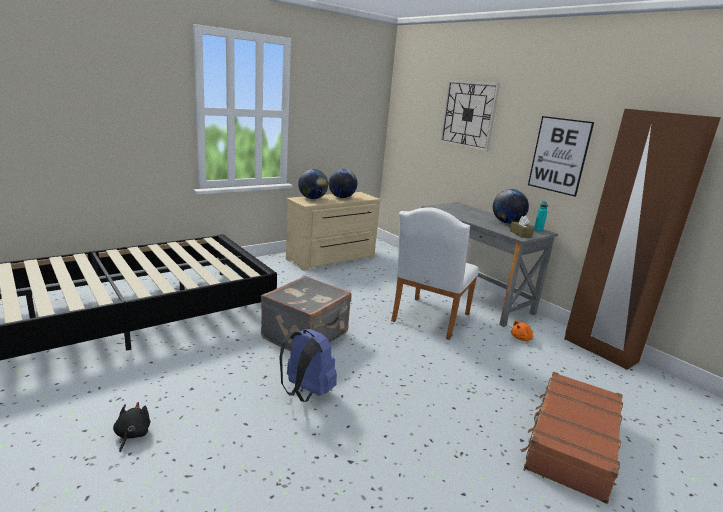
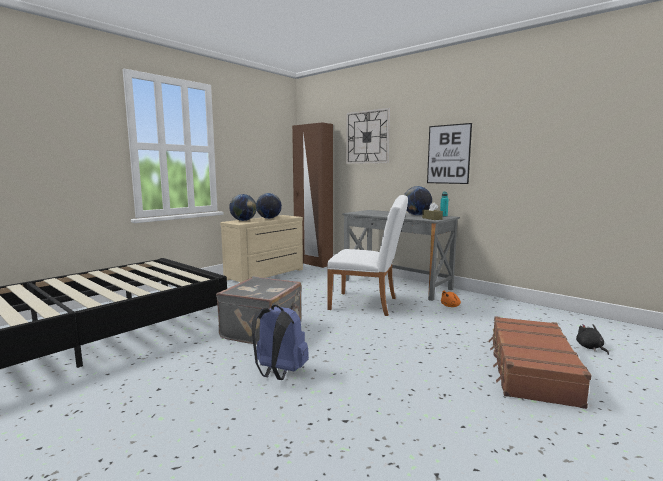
camera: 10 degrees left, 10 degrees down
black plush toy [113,402,150,452] -> black plush toy moved to [576,324,609,355]
white chair [391,207,479,340] -> white chair turned 90 degrees counterclockwise [327,195,408,316]
brown wardrobe [564,109,721,370] -> brown wardrobe moved to [292,123,333,268]

